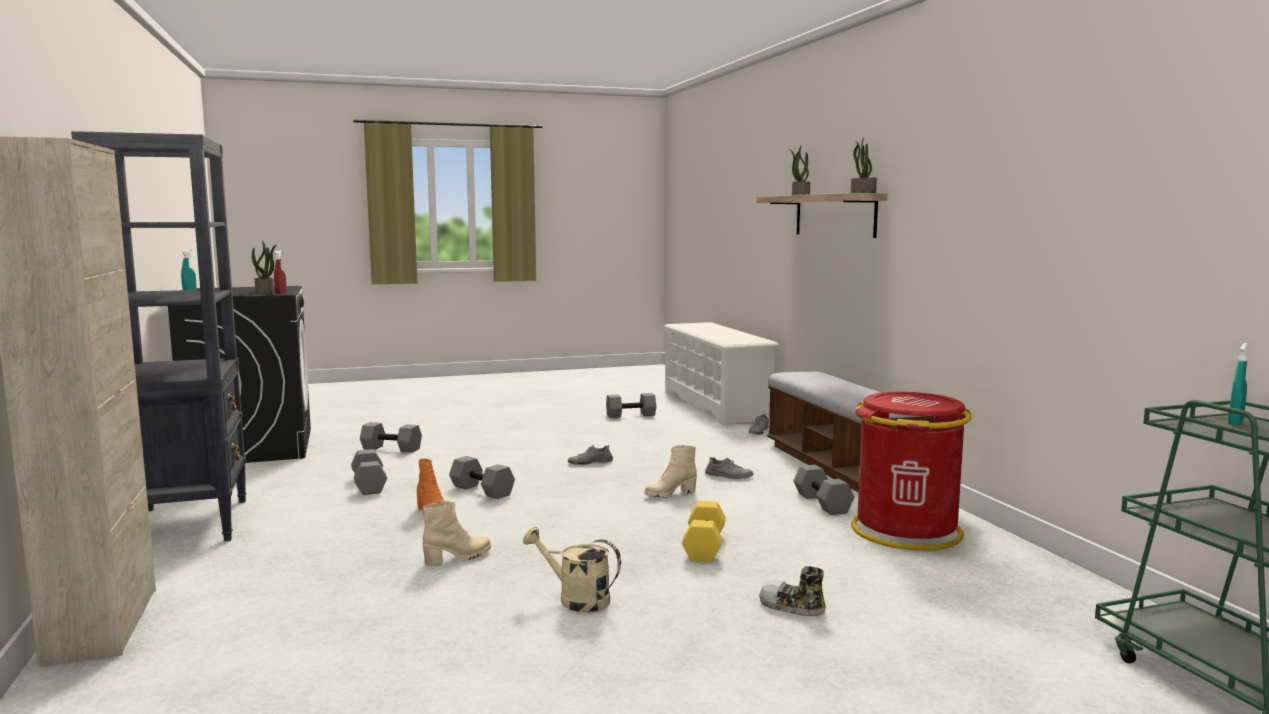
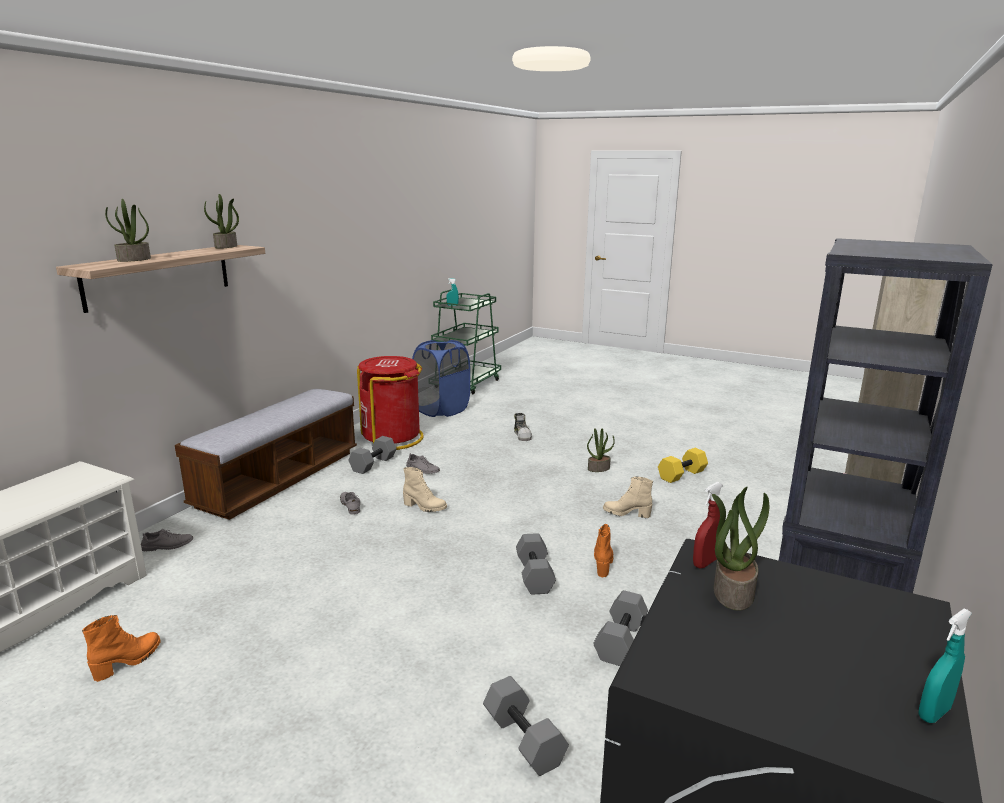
camera: 135 degrees left, 10 degrees up
beige watering can [523,527,621,612] -> potted plant [587,428,615,472]
grey shoe [568,445,613,465] -> grey shoe moved to [406,453,440,474]
grey dumbbell [606,393,656,418] -> orange boot [82,615,160,682]
yellow dumbbell [682,501,726,562] -> yellow dumbbell moved to [658,448,708,483]
none -> blue laundry basket [412,340,470,417]

